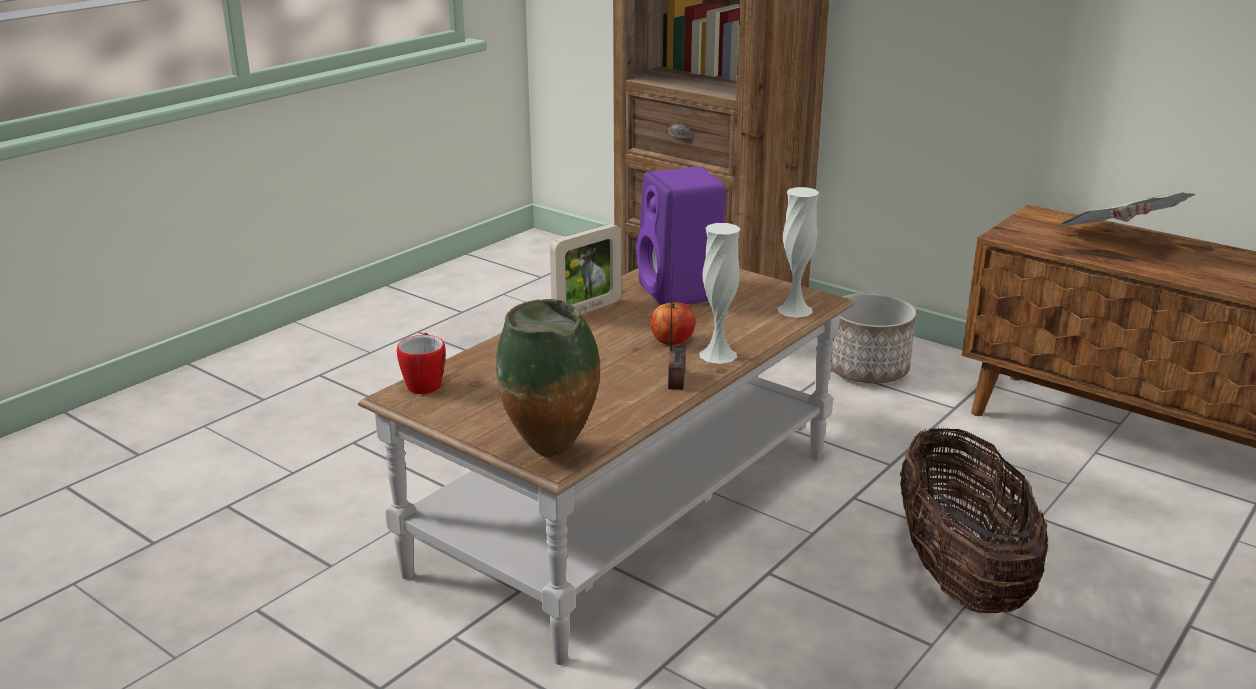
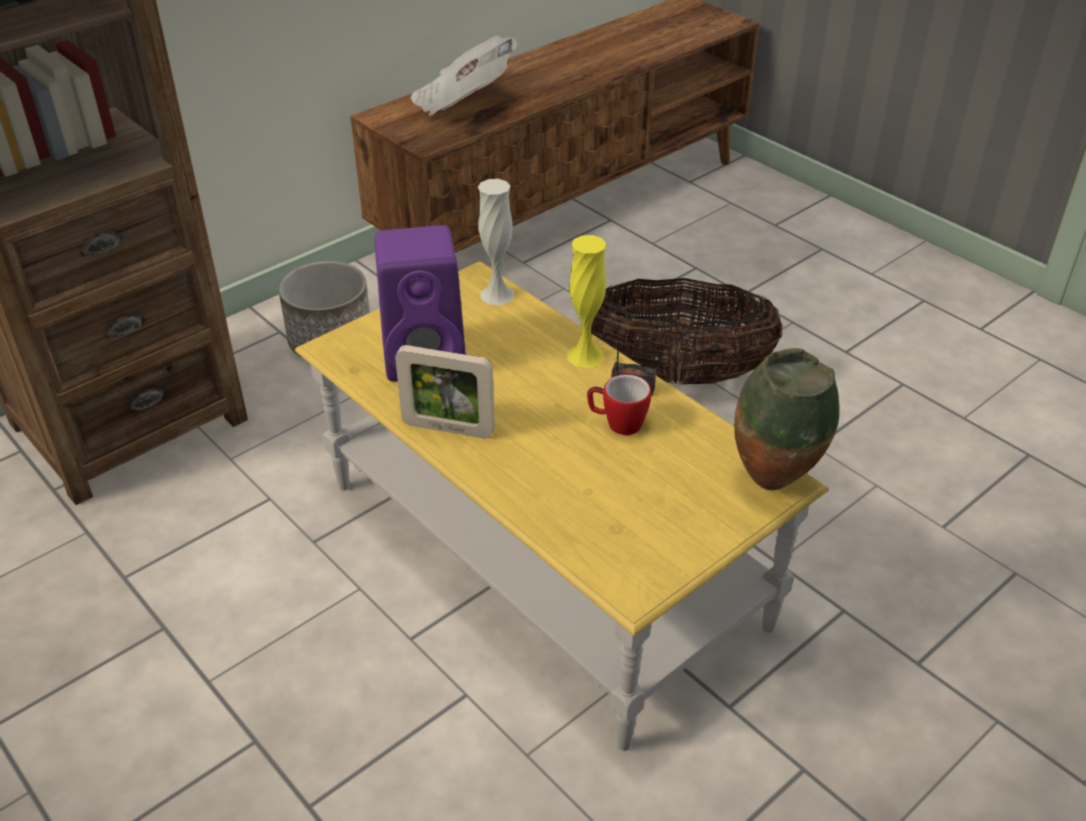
camera: 80 degrees left, 15 degrees up
brown coffee table [358,269,854,665] -> yellow coffee table [295,261,829,751]
mug [397,333,446,394] -> mug moved to [587,374,651,435]
picture frame [550,224,622,314] -> picture frame turned 135 degrees clockwise [395,345,495,438]
apple [651,302,695,345] -> none
white vase [699,223,740,364] -> yellow vase [567,235,606,368]

